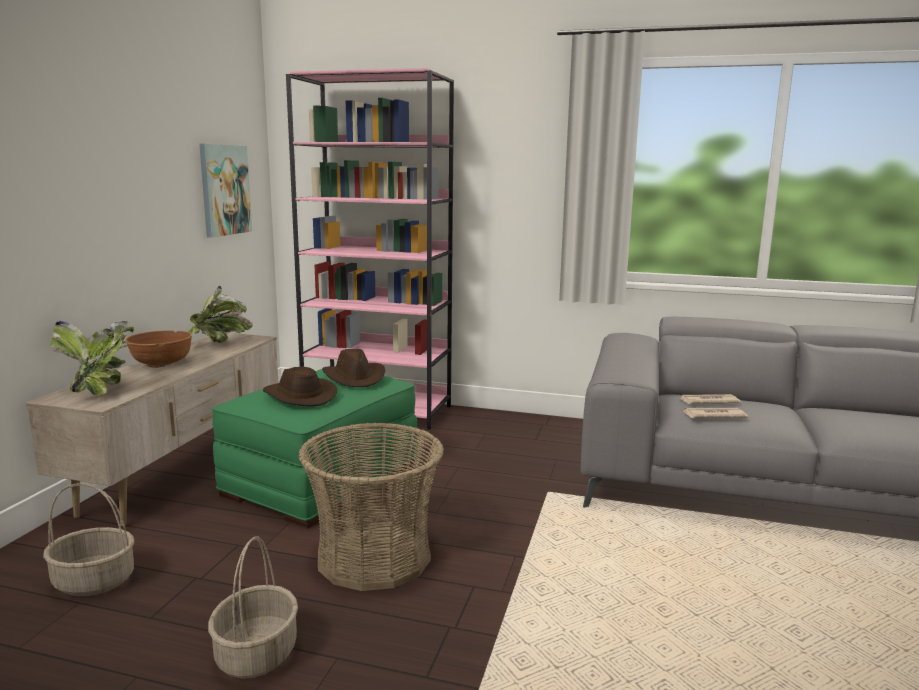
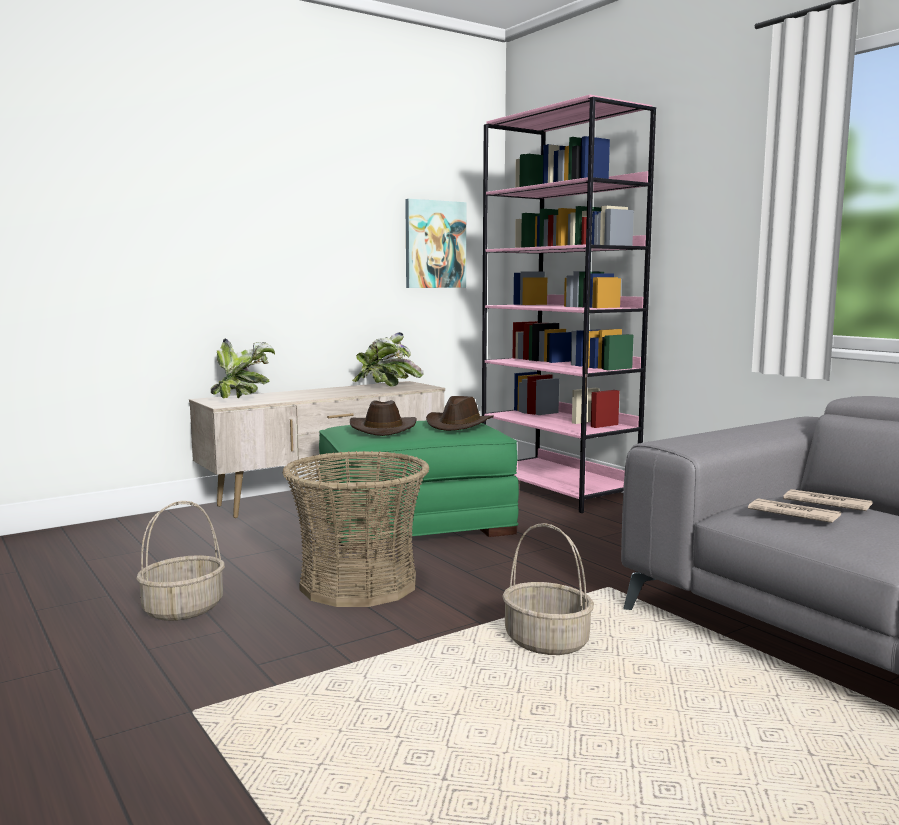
camera: 40 degrees right, 5 degrees down
basket [43,483,134,596] -> basket moved to [502,523,594,655]
brown bowl [125,330,192,368] -> none

